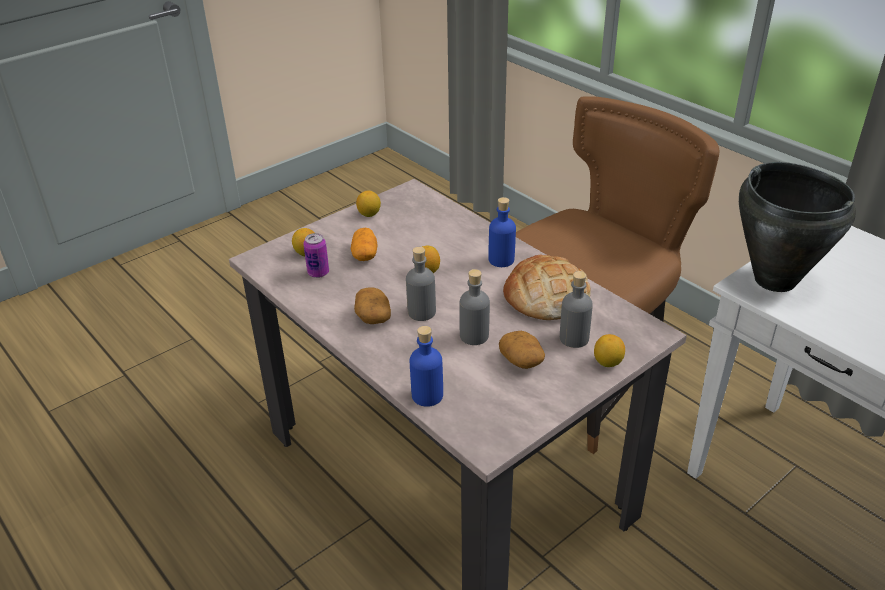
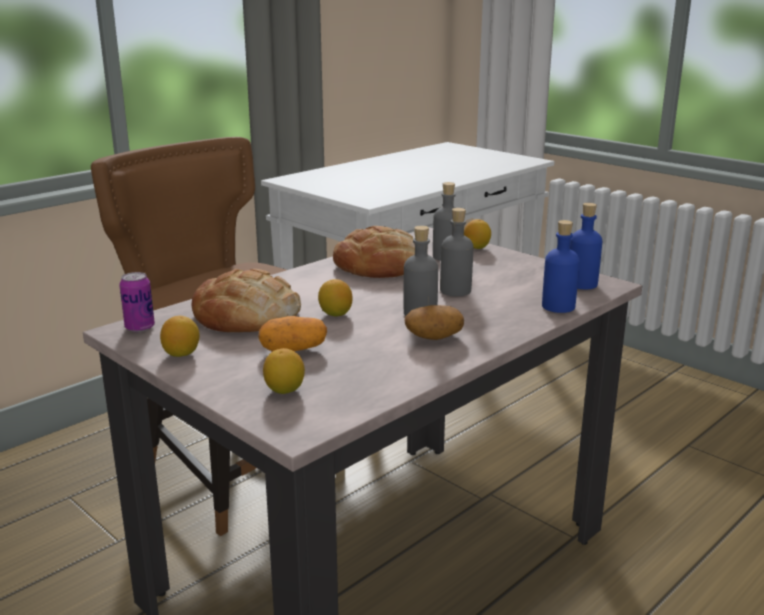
camera: 95 degrees left, 15 degrees down
can [303,233,329,278] -> can moved to [119,272,155,332]
blue bottle [488,197,516,267] -> blue bottle moved to [570,203,602,289]
potato [499,331,545,369] -> none
black cooking pot [739,162,856,292] -> none
none -> bread [192,269,301,332]

